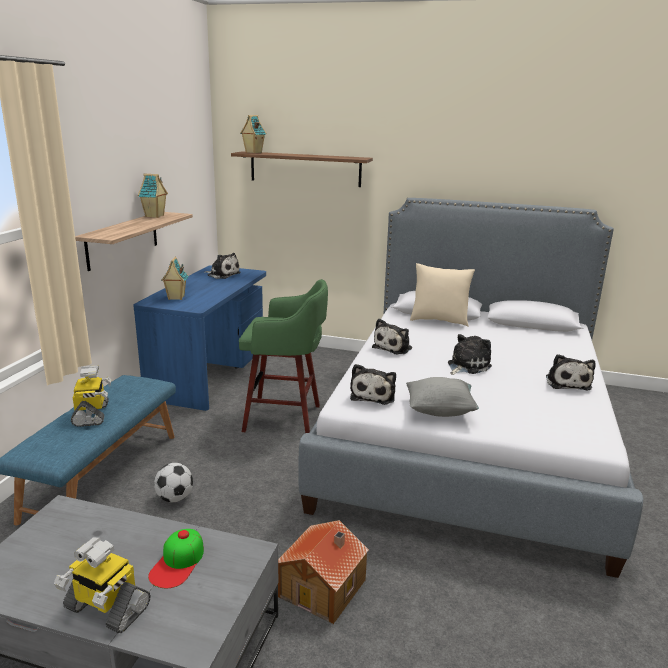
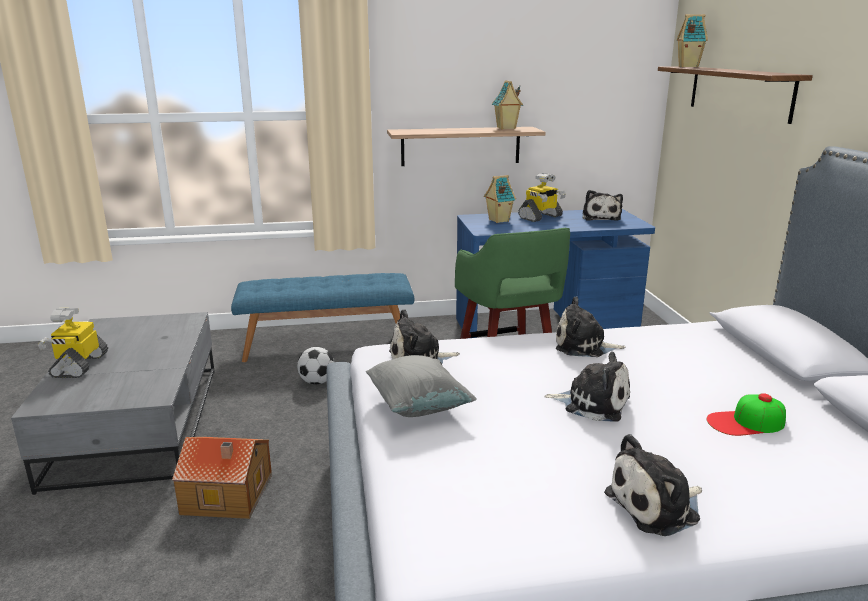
camera: 65 degrees right, 0 degrees up
toy robot [71,366,111,427] -> toy robot moved to [518,173,566,222]
cap [148,529,204,588] -> cap moved to [707,393,786,436]
beige pillow [410,263,475,327] -> none

